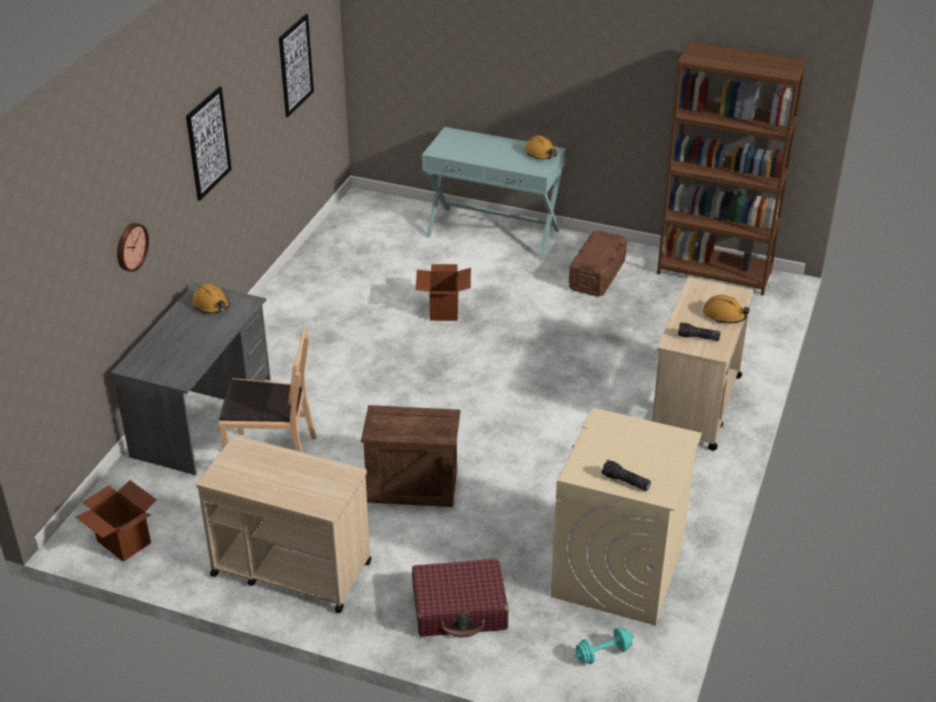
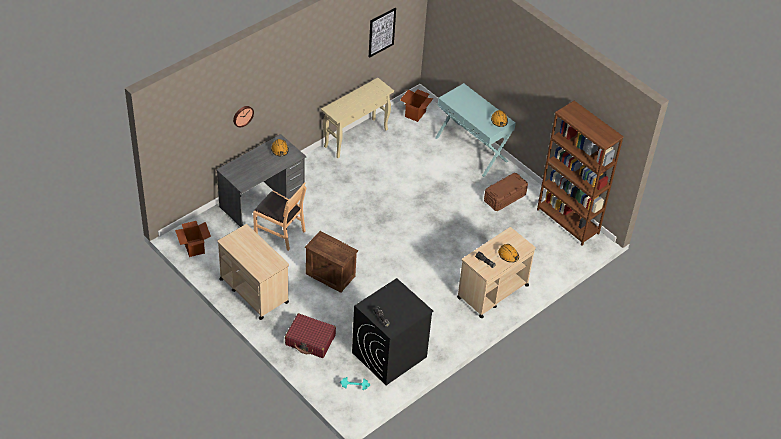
camera: 25 degrees right, 10 degrees up
picture [186,87,232,201] -> none
cardboard box [416,264,471,321] -> cardboard box moved to [400,89,434,122]
beige washing machine [551,408,702,626] -> black washing machine [352,278,434,385]
none -> beige console table [321,78,394,158]

